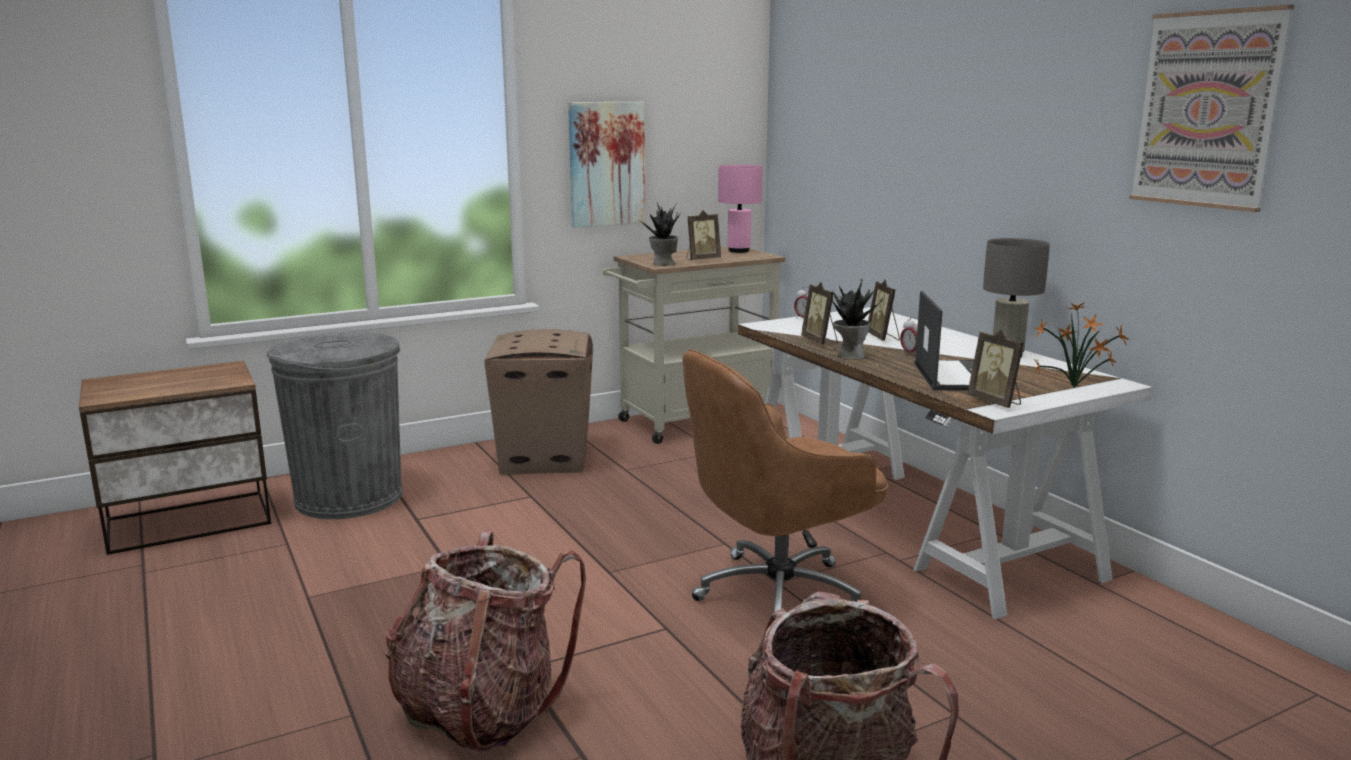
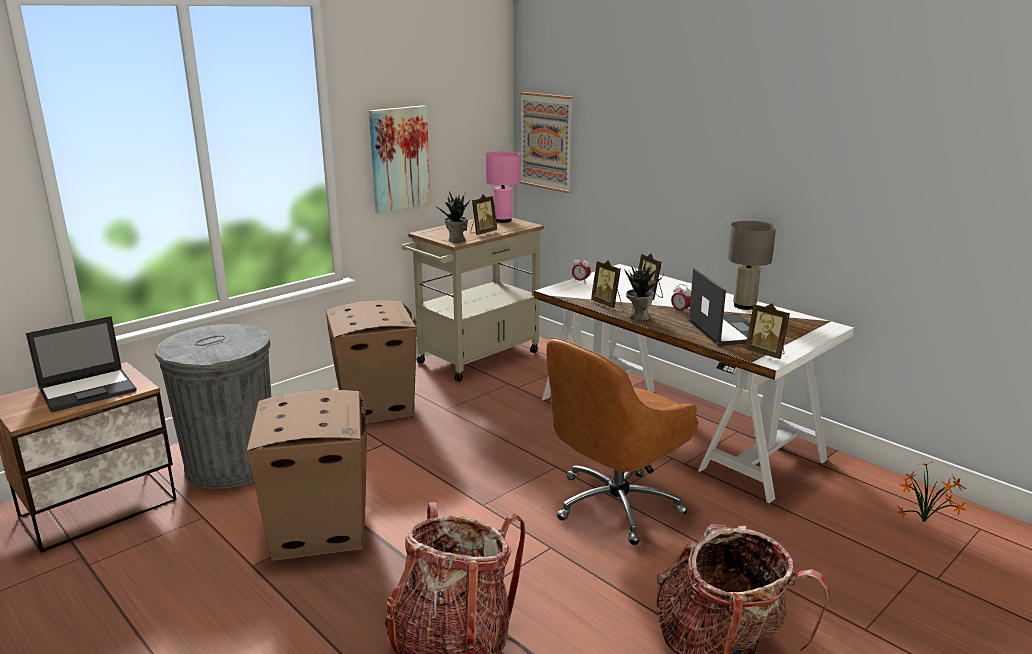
camera: 15 degrees left, 5 degrees up
potted plant [1034,302,1129,388] -> potted plant moved to [897,463,967,522]
picture [1129,4,1294,212] -> picture moved to [520,92,573,193]
none -> laptop [26,316,137,413]
none -> cardboard box [247,390,367,561]

